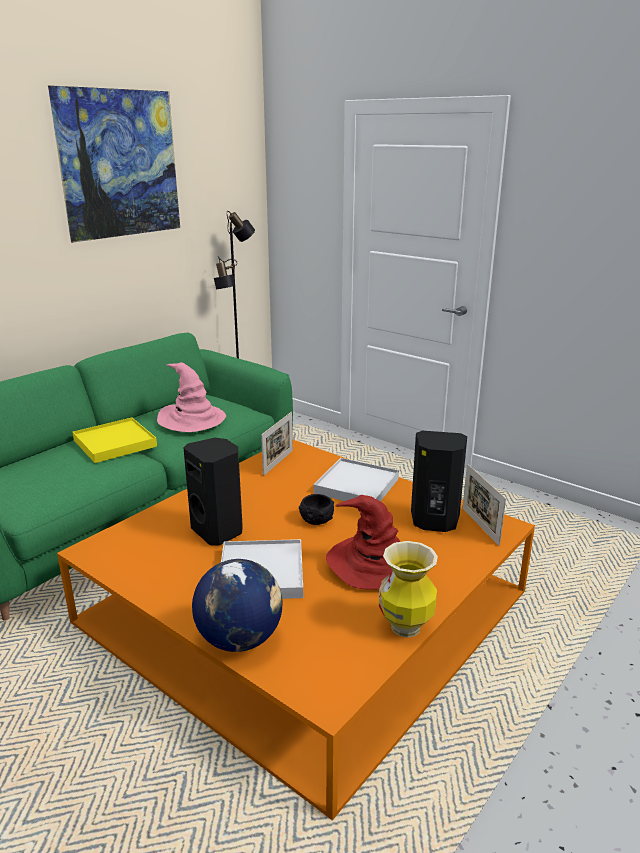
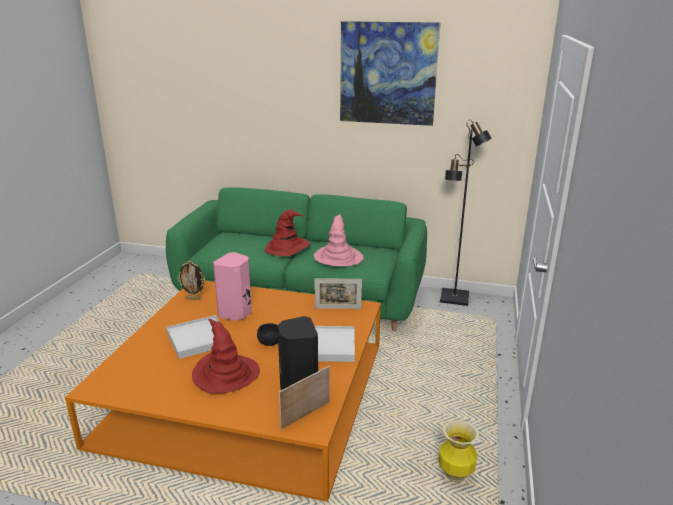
camera: 65 degrees right, 0 degrees up
yellow tray [73,417,157,463] -> red hat [264,209,311,256]
black speaker [184,438,243,546] -> pink speaker [213,252,252,321]
globe [192,559,283,652] -> none
vase [379,541,438,638] -> vase moved to [438,420,479,483]
none -> picture frame [177,261,205,300]

